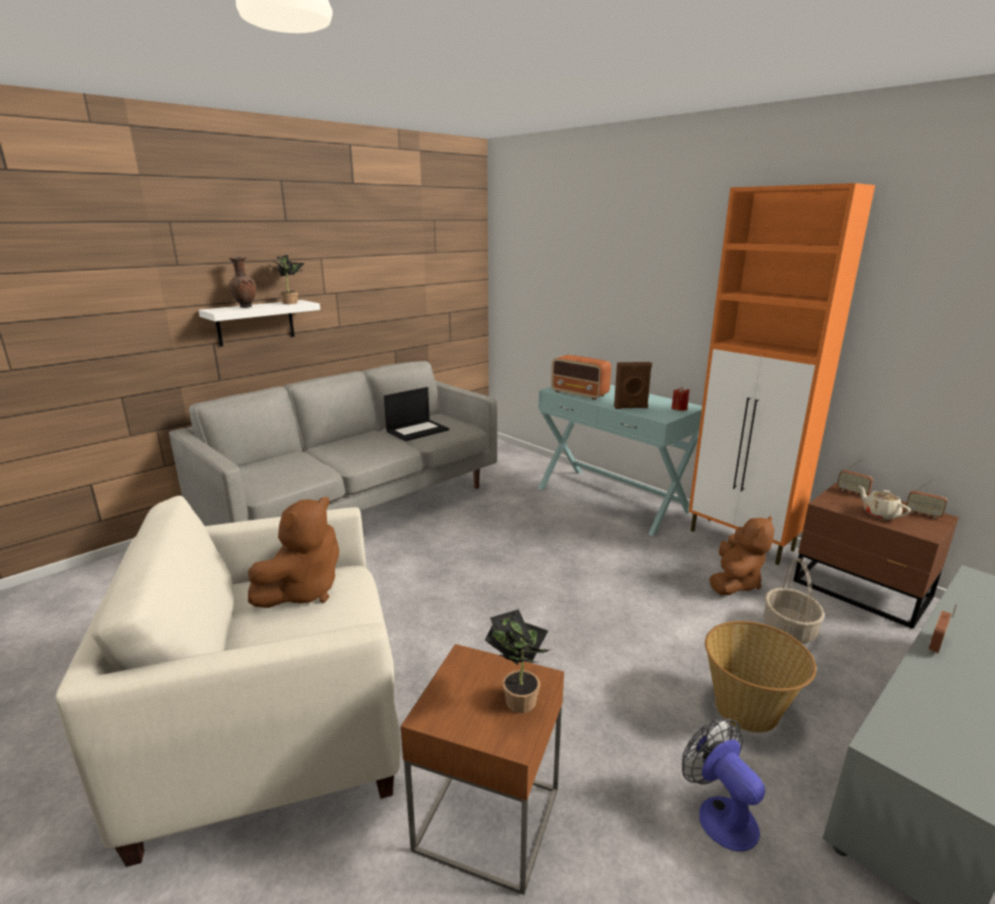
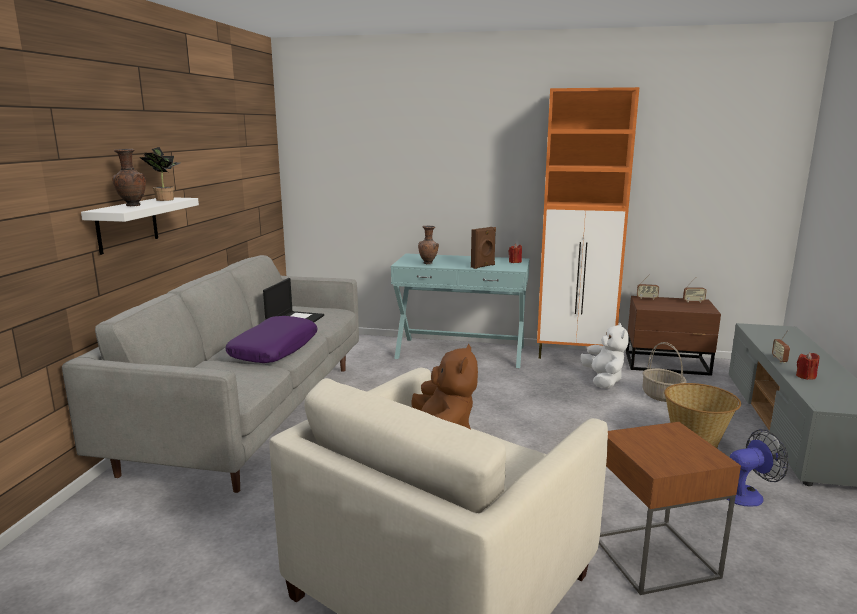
camera: 35 degrees left, 5 degrees down
potted plant [485,609,552,713] -> none
radio [551,355,611,400] -> brown vase [418,226,439,265]
fan [682,719,765,851] -> fan turned 135 degrees clockwise [727,429,789,507]
brown plush toy [709,515,774,595] -> white plush toy [581,323,629,389]
beige teapot [858,485,911,520] -> none
none -> purple pillow [225,316,318,363]
none -> red candle [796,352,819,380]

